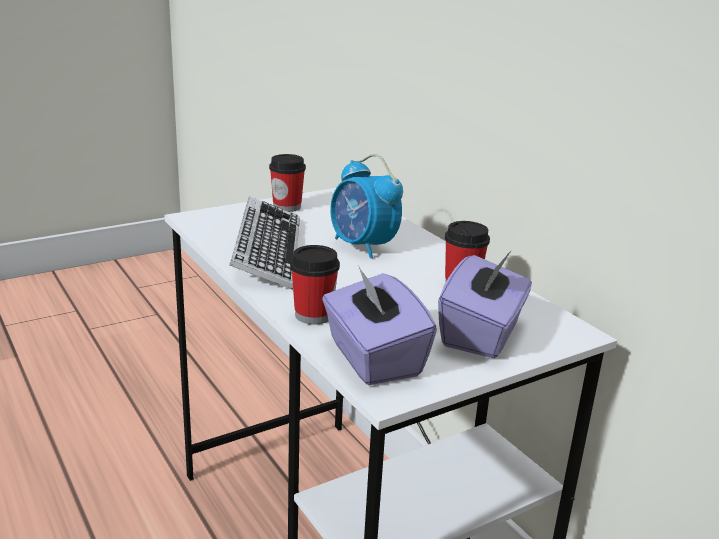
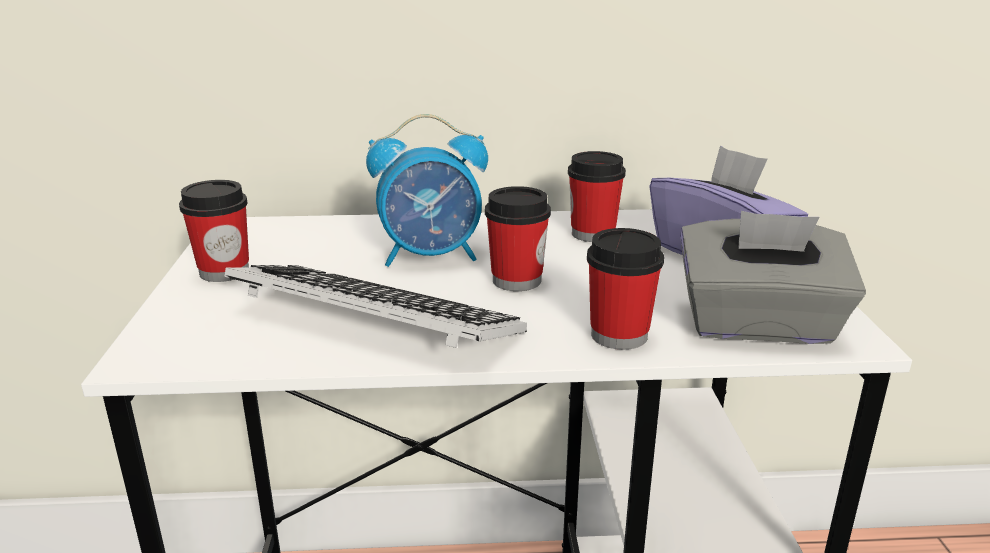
camera: 60 degrees left, 0 degrees up
purple tissue box [322,265,437,385] -> grey tissue box [680,211,866,344]
none -> cup [485,186,551,291]

